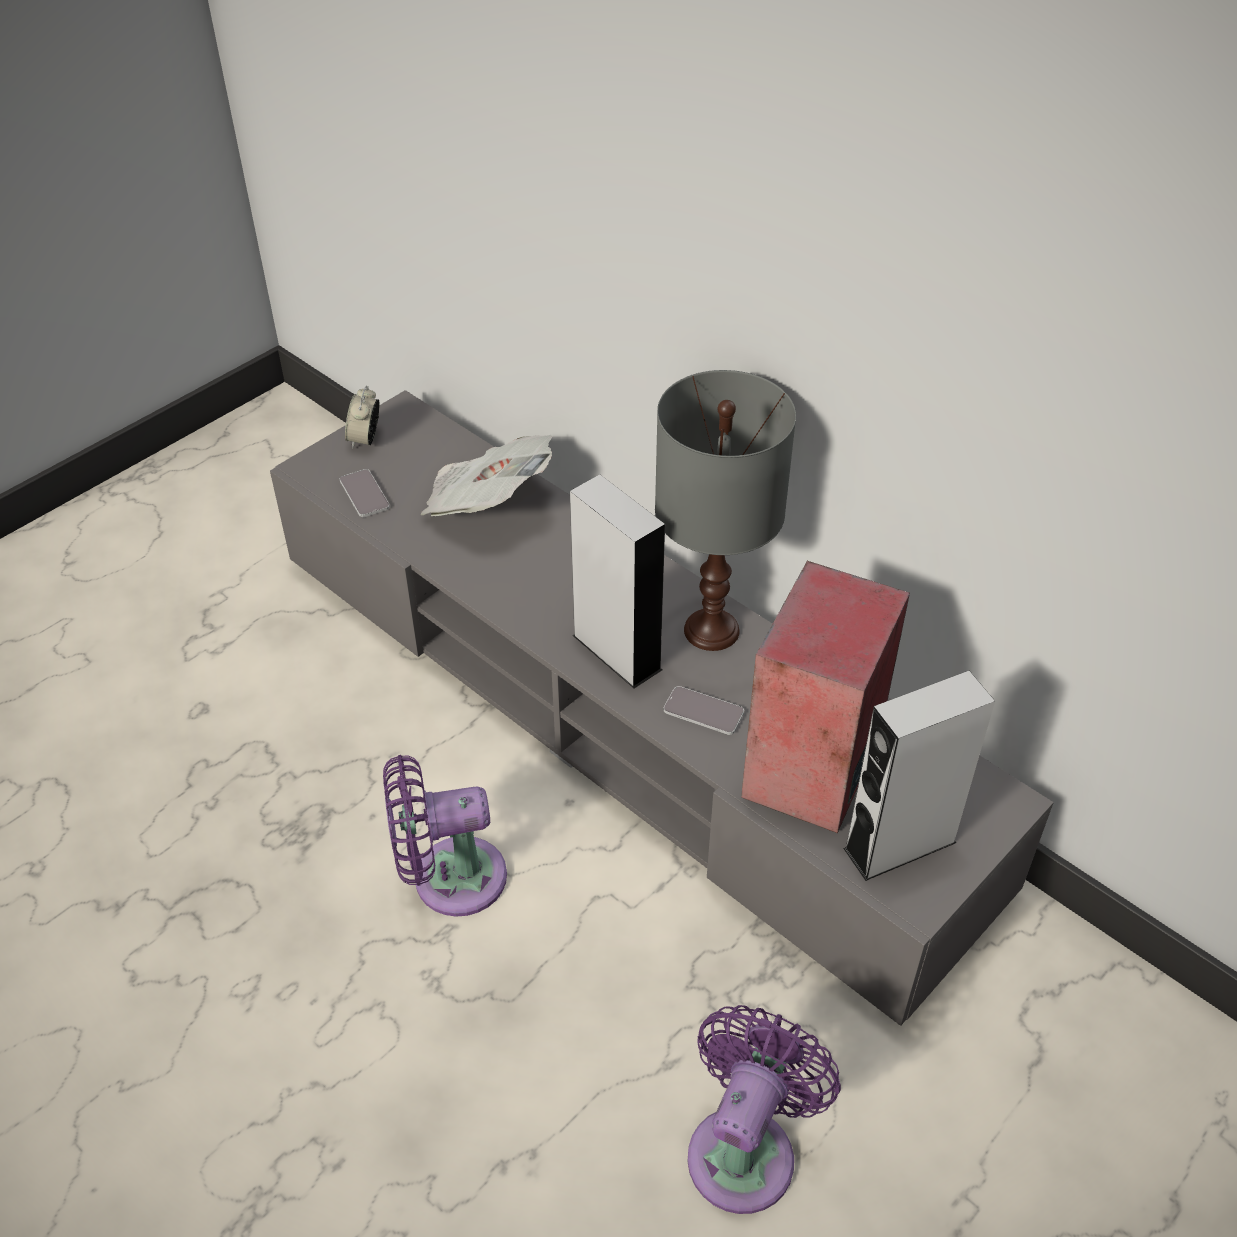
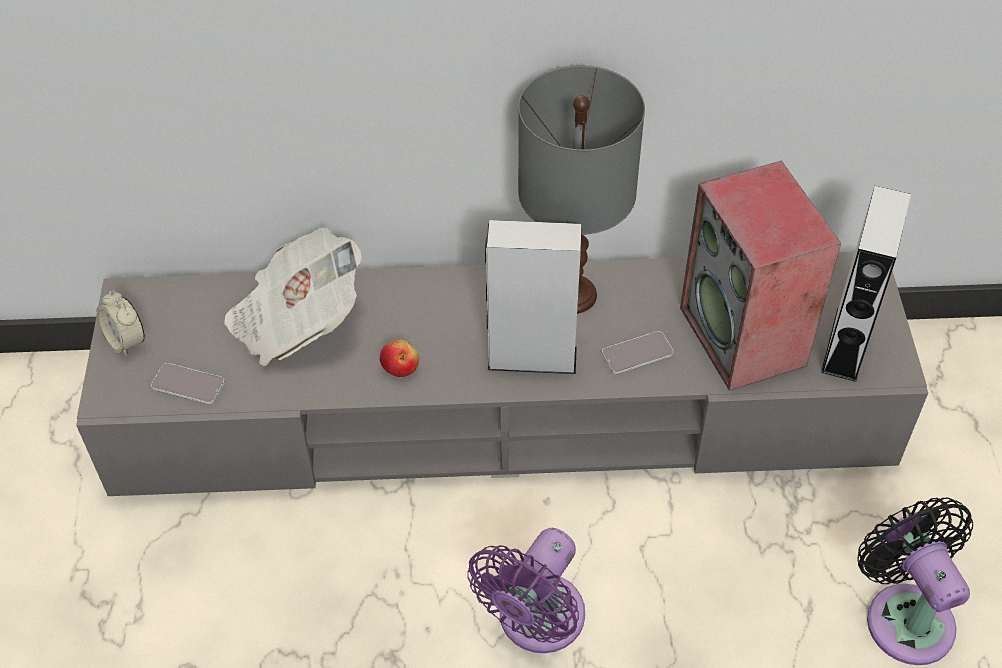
camera: 45 degrees left, 5 degrees up
purple fan [688,1005,841,1214] -> black fan [857,498,973,665]
none -> apple [380,340,419,377]

